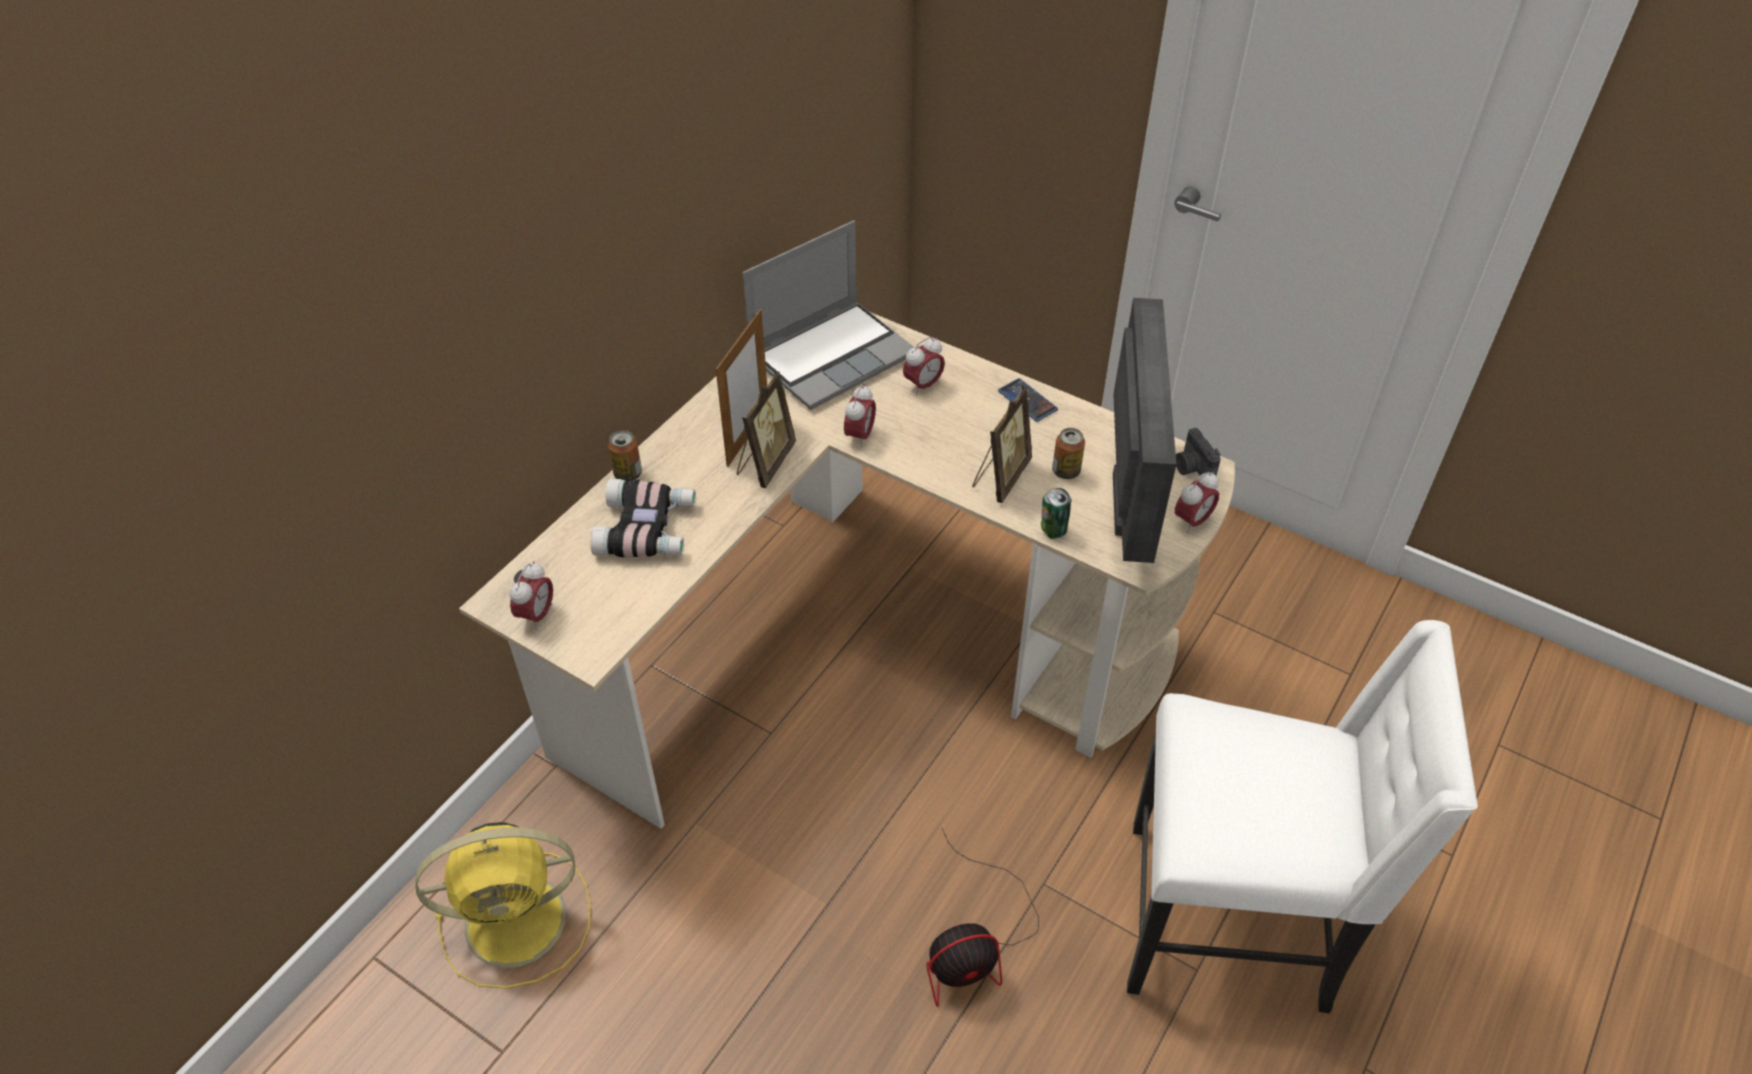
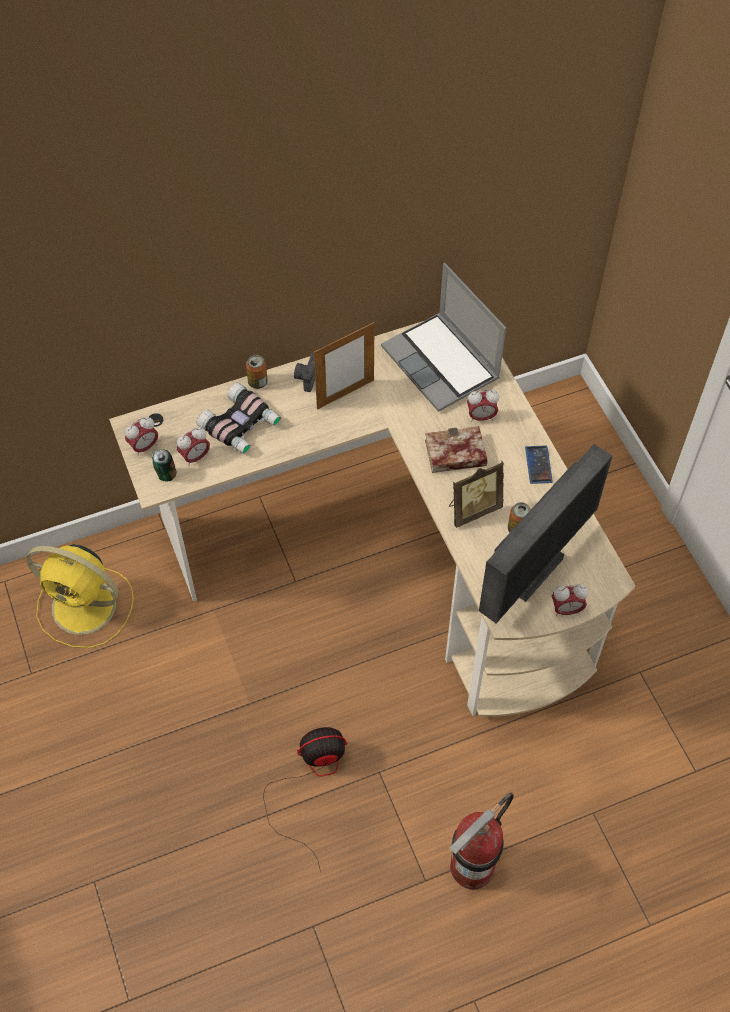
camera: 35 degrees right, 10 degrees up
picture frame [737,371,796,488] -> none
laptop [743,221,915,410] -> laptop turned 60 degrees clockwise [381,263,506,412]
alarm clock [844,384,876,448] -> alarm clock moved to [177,427,210,466]
fan [927,828,1039,1007] -> fan turned 150 degrees clockwise [263,727,348,872]
can [1041,488,1072,539] -> can moved to [151,449,176,482]
white chair [1127,620,1478,1014] -> fire extinguisher [449,793,514,890]
camera [1176,428,1221,476] -> camera moved to [294,352,315,392]
none -> book [425,426,488,473]

